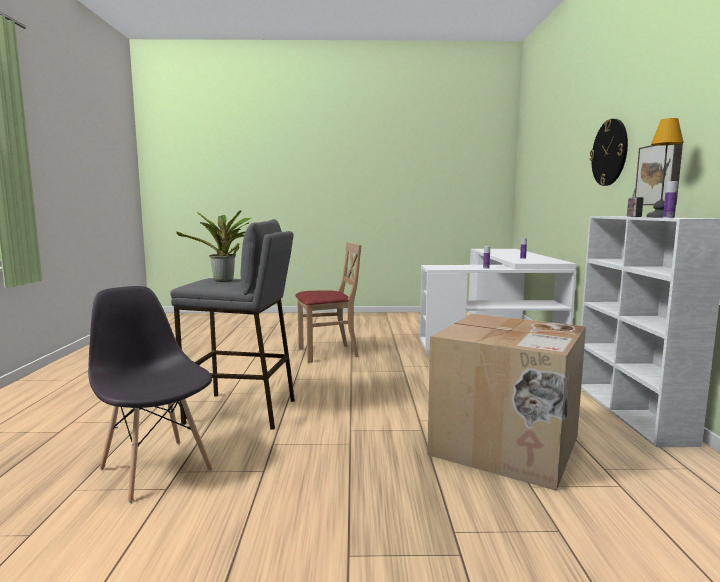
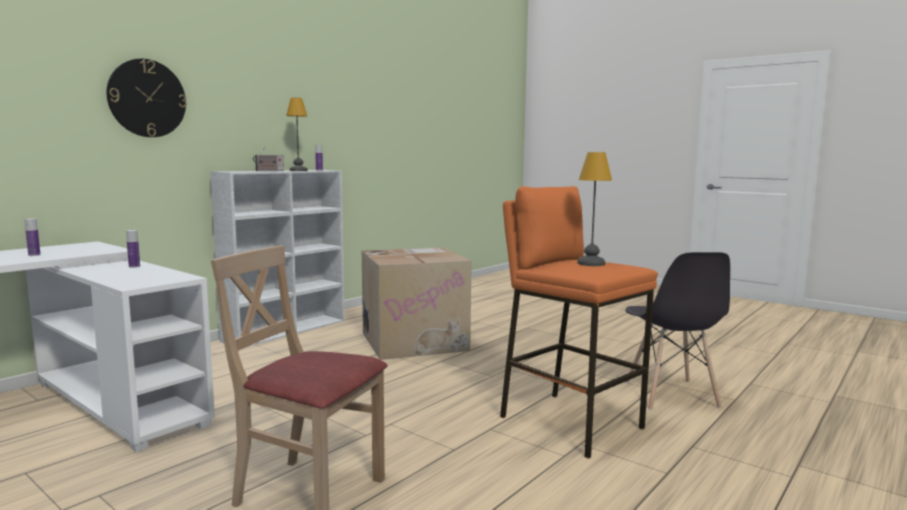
camera: 140 degrees left, 0 degrees up
grey stool [170,219,295,430] -> orange stool [500,186,658,459]
potted plant [176,210,251,282] -> table lamp [577,152,612,266]
picture [635,143,683,205] -> none

